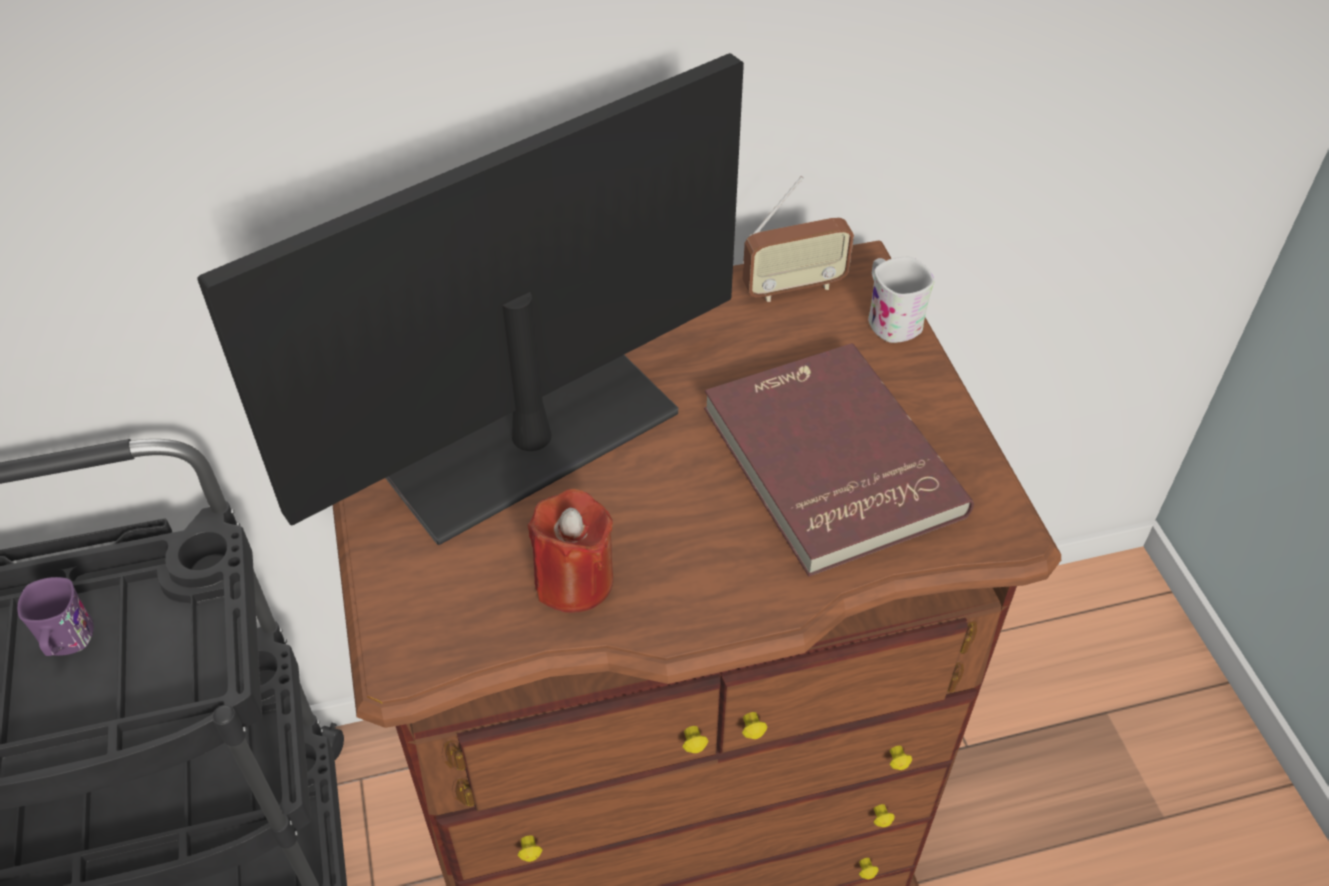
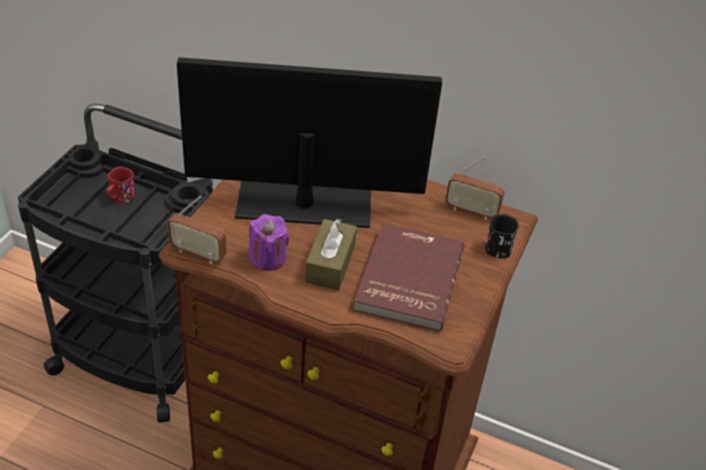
camera: 35 degrees right, 5 degrees down
purple mug [17,577,94,656] -> red mug [107,167,136,204]
red candle [528,489,613,613] -> purple candle [249,214,290,271]
white mug [868,257,934,343] -> black mug [485,214,519,258]
none -> radio [168,197,227,264]
none -> brown tissue box [305,219,357,290]

